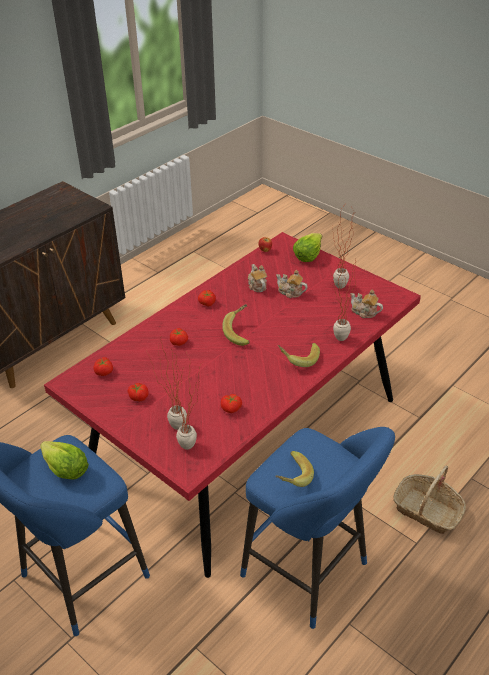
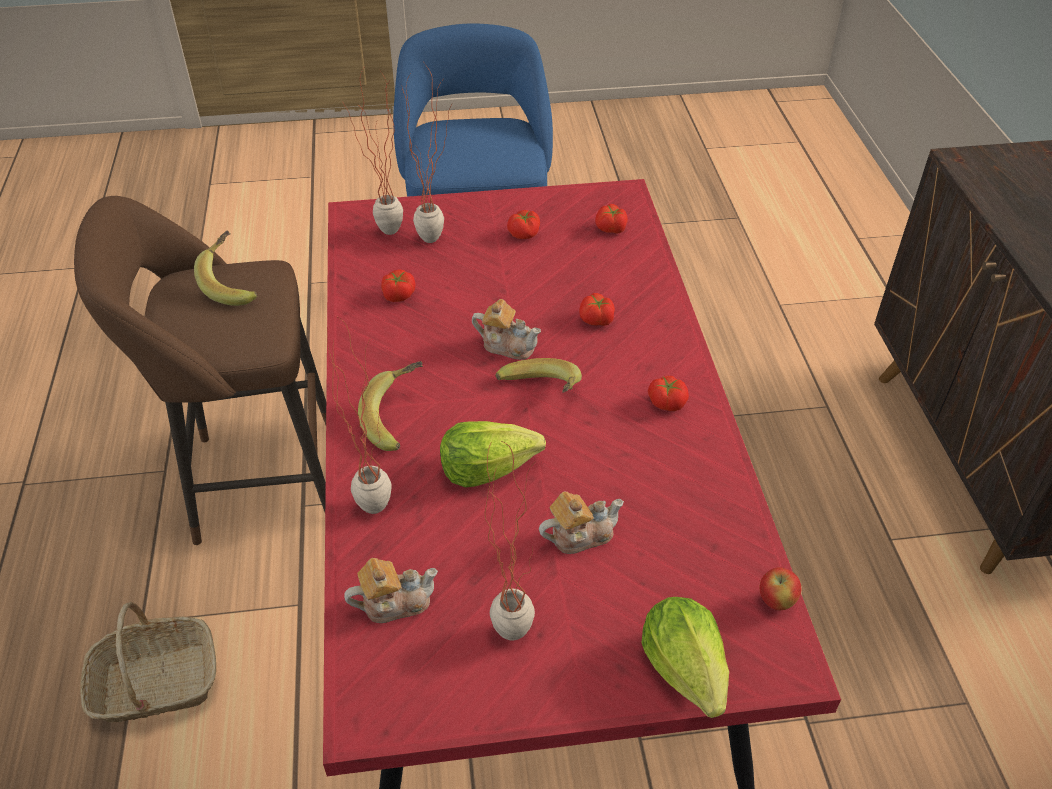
camera: 130 degrees right, 5 degrees up
lettuce [40,441,89,480] -> lettuce moved to [440,421,546,488]
blue stool [240,427,395,629] -> brown stool [74,196,326,545]
teapot [248,264,267,292] -> teapot moved to [472,299,541,360]

